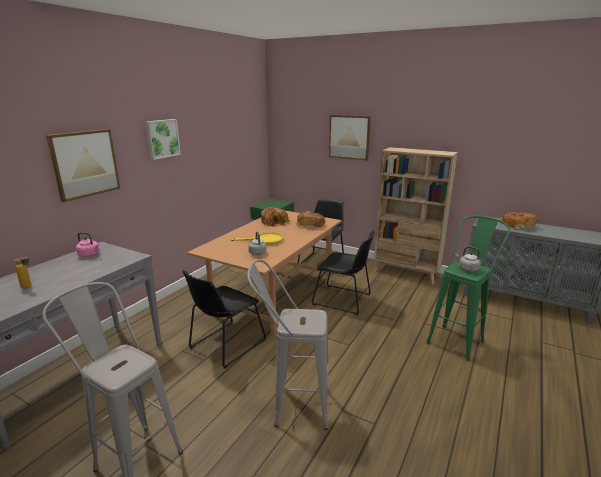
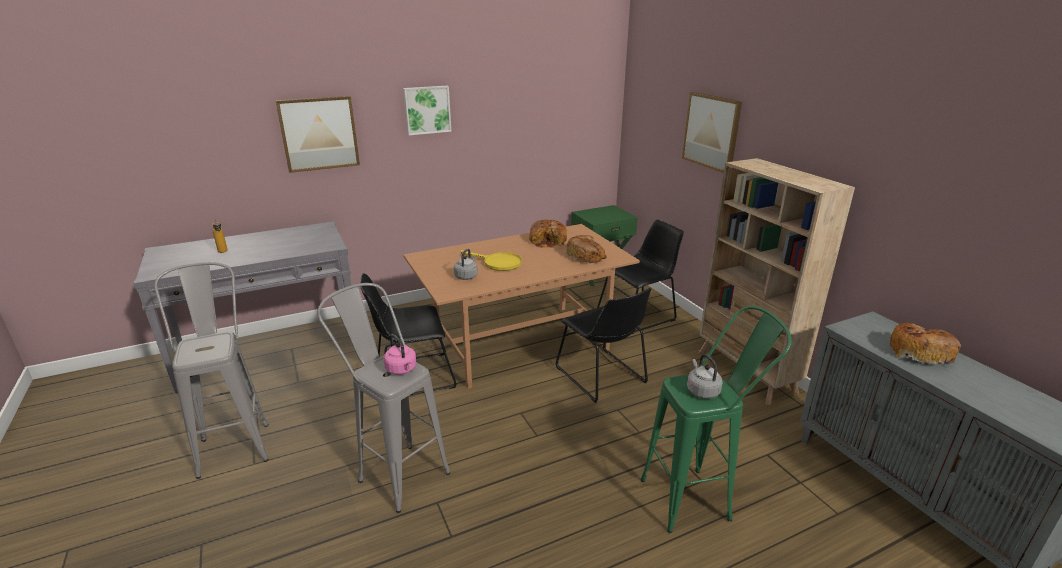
camera: 35 degrees right, 5 degrees up
pink kettle [76,232,100,257] -> pink kettle moved to [384,334,417,375]

